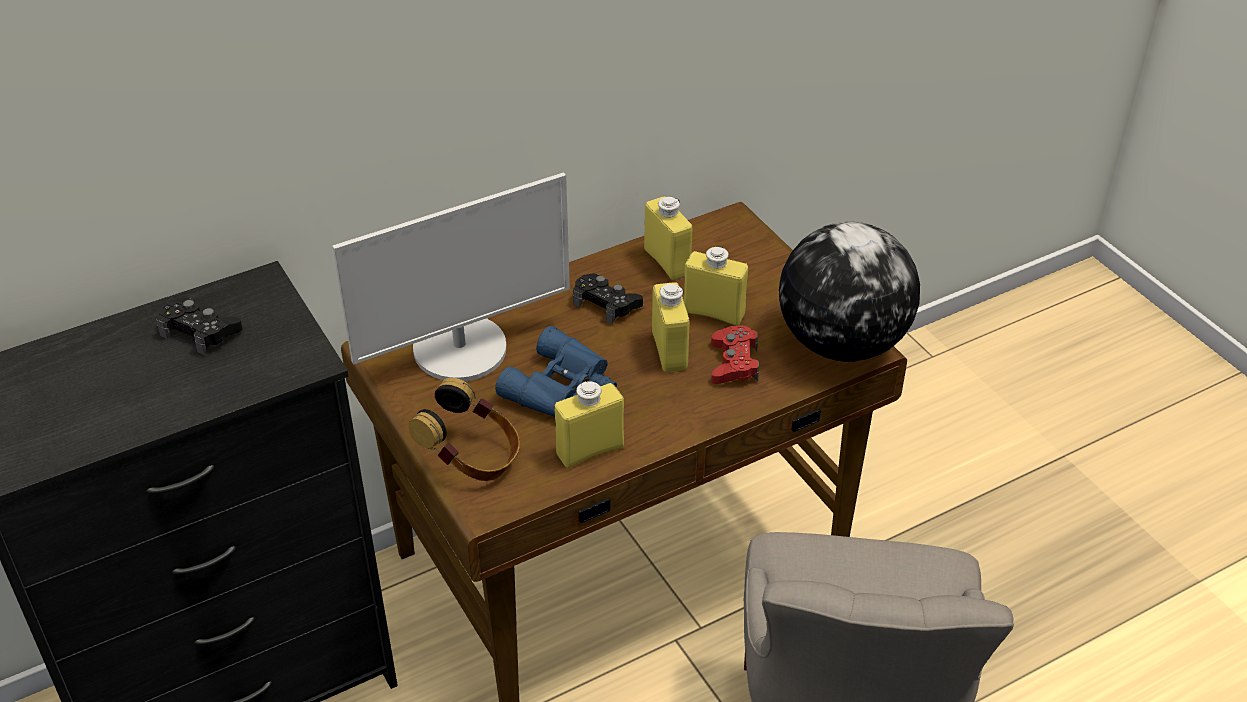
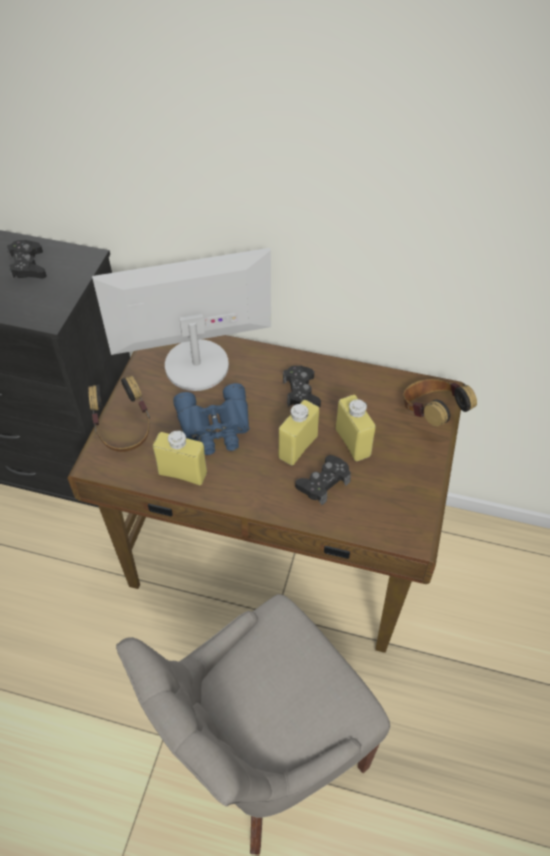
camera: 45 degrees right, 10 degrees up
monitor [332,172,570,381] -> monitor turned 150 degrees clockwise [92,248,271,391]
yellow bottle [644,197,692,280] -> none
red game controller [711,325,759,384] -> black game controller [295,455,351,505]
globe [779,222,920,362] -> none
none -> headphones [403,379,477,427]

